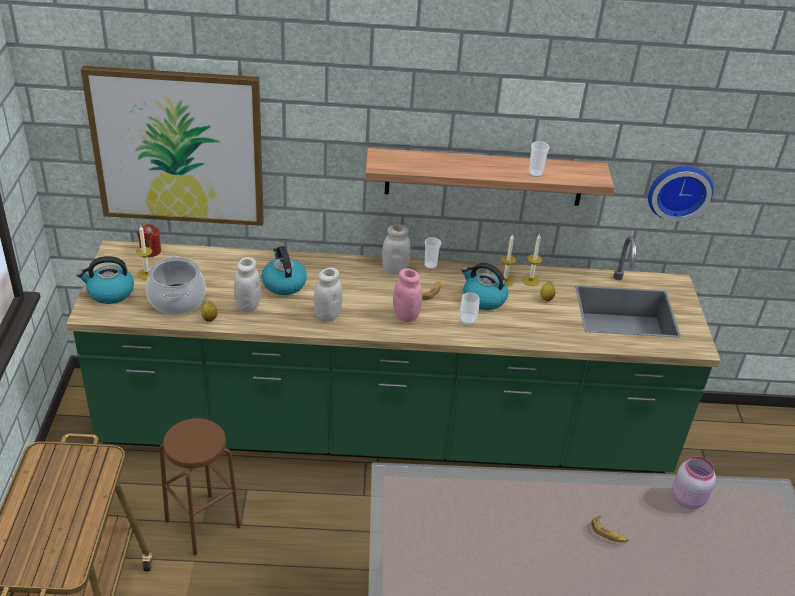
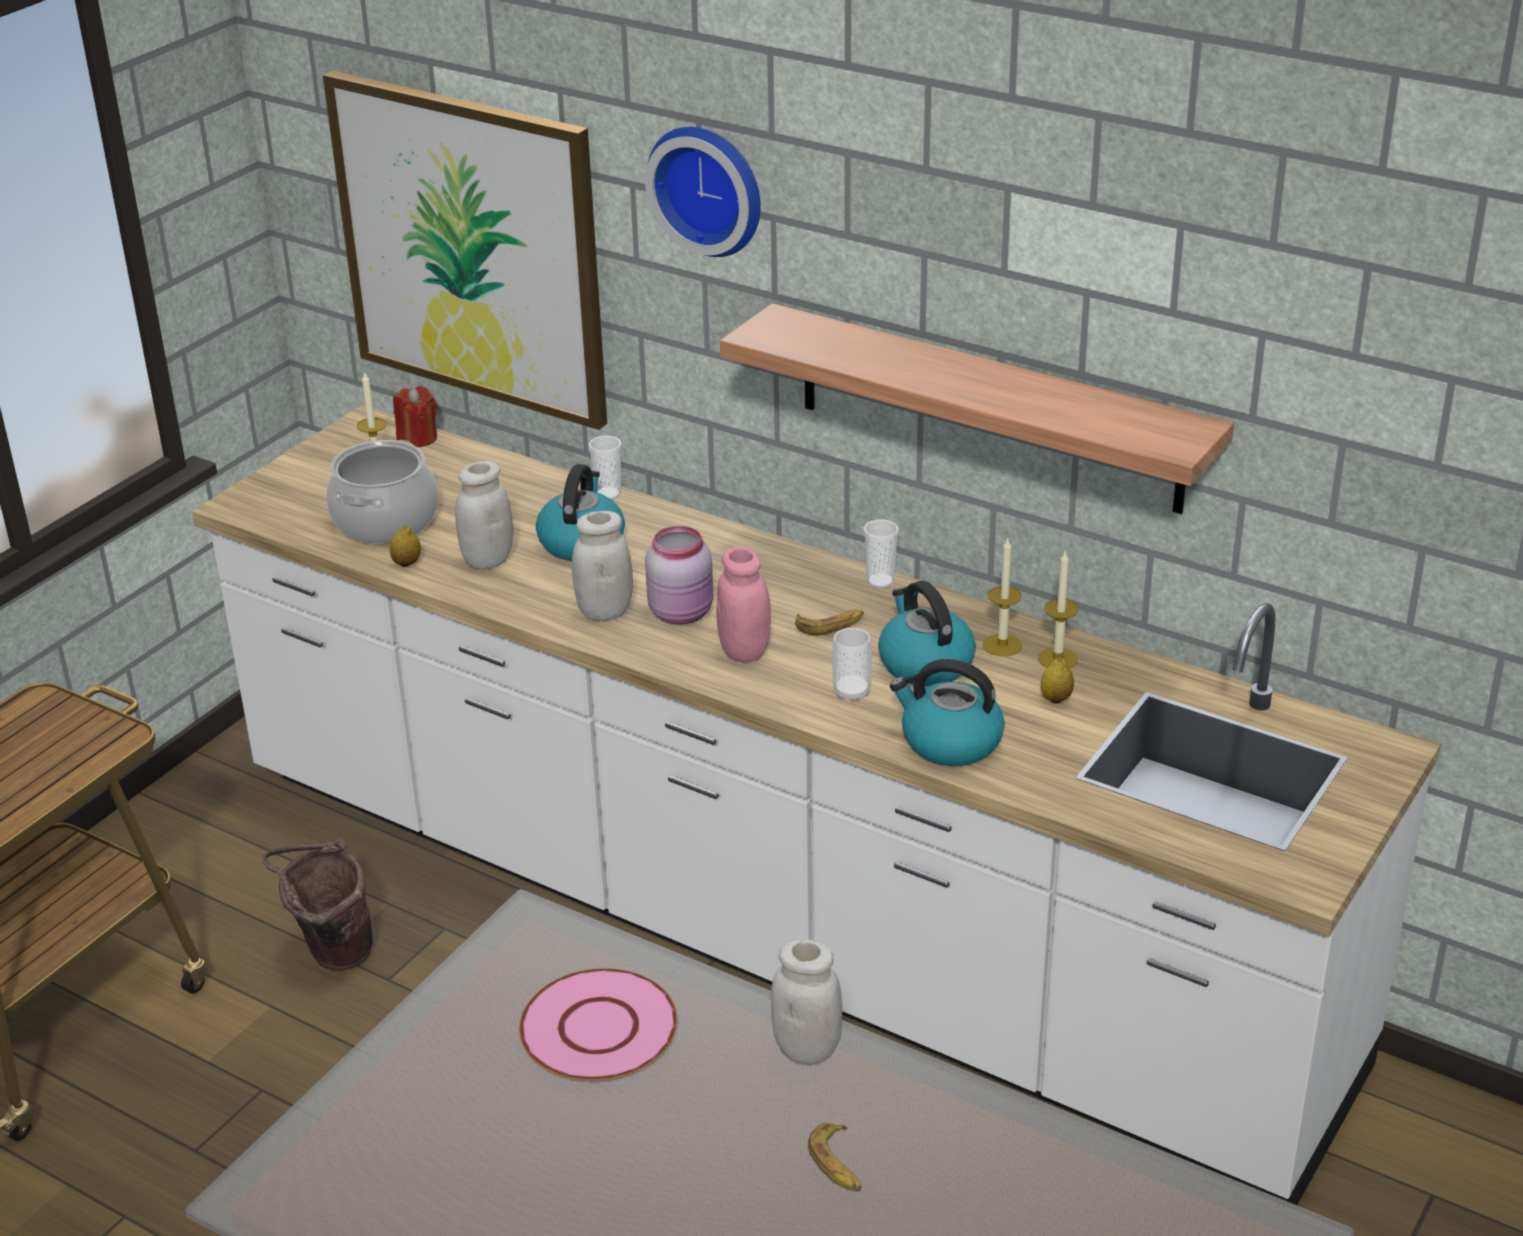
camera: 35 degrees right, 5 degrees down
green counter [66,236,721,473] -> white counter [192,405,1441,1205]
kettle [77,256,134,304] -> kettle moved to [890,659,1005,766]
brown stool [159,418,241,555] -> brown bucket [261,839,373,971]
white jar [382,224,410,275] -> white jar moved to [771,939,842,1065]
cup [529,141,549,177] -> cup moved to [588,435,622,500]
wall clock [648,166,714,221] -> wall clock moved to [645,127,761,257]
pink jar [672,456,716,509] -> pink jar moved to [645,526,713,625]
none -> pink plate [519,968,677,1081]

